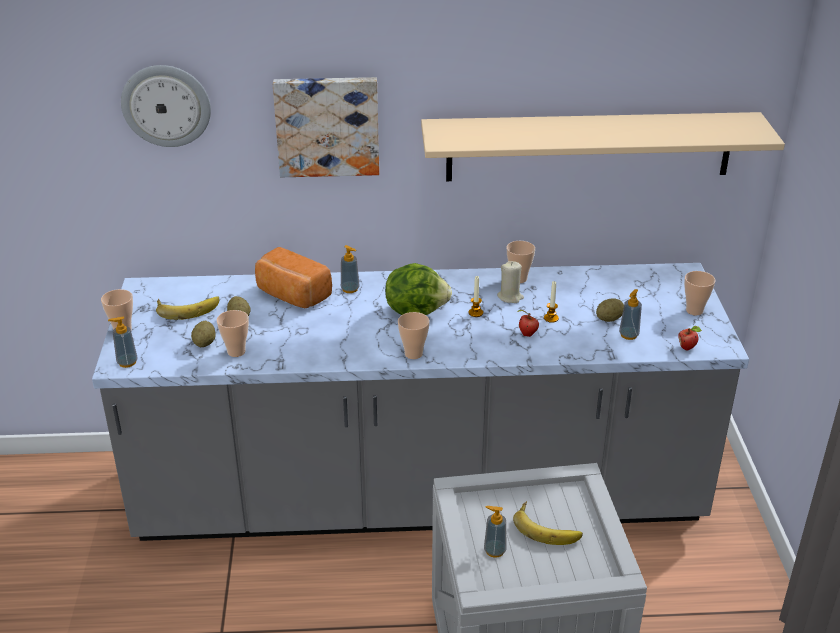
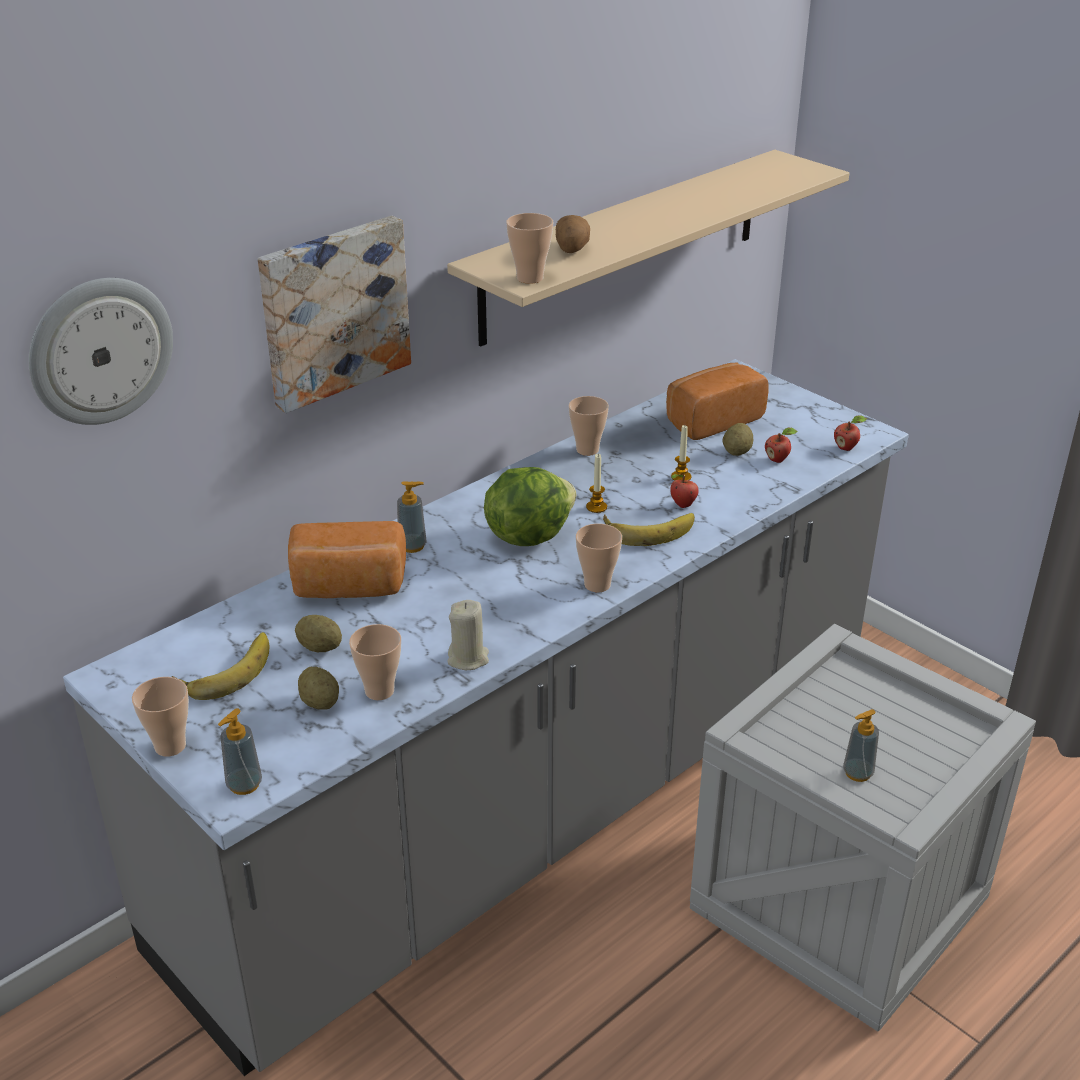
camera: 40 degrees left, 0 degrees up
beige candle [497,261,524,303] -> beige candle moved to [447,600,489,670]
banana [513,501,583,545] -> banana moved to [603,513,695,546]
soap dispenser [619,289,642,340] -> apple [765,427,798,463]
cup [684,271,716,315] -> cup moved to [506,213,553,284]
none -> potato [556,215,590,253]
none -> bread [666,363,769,440]

